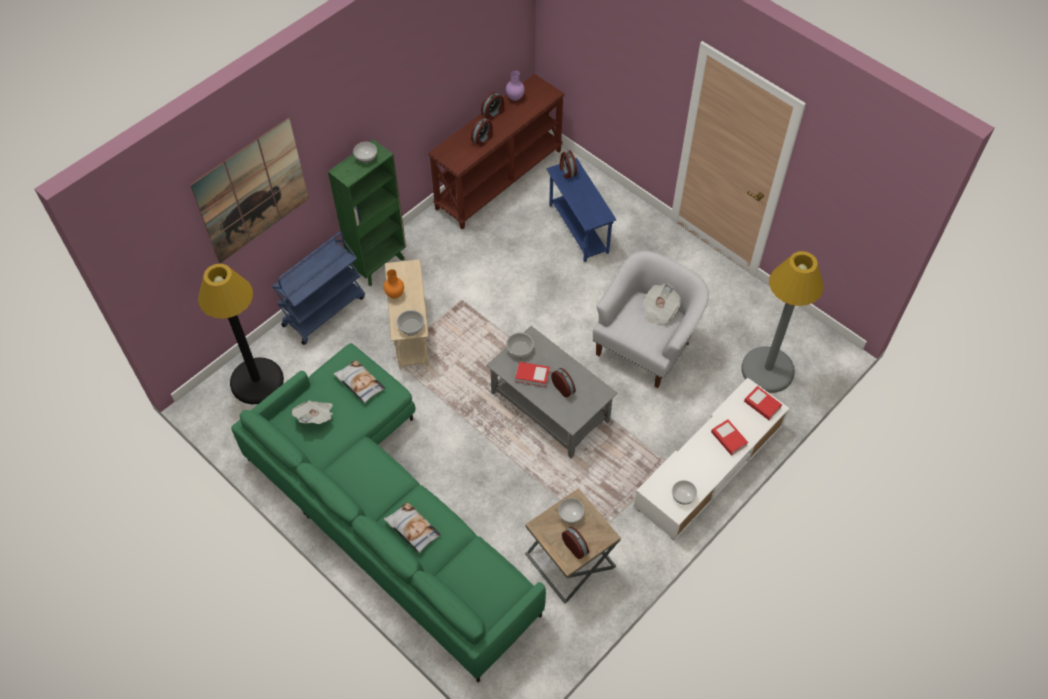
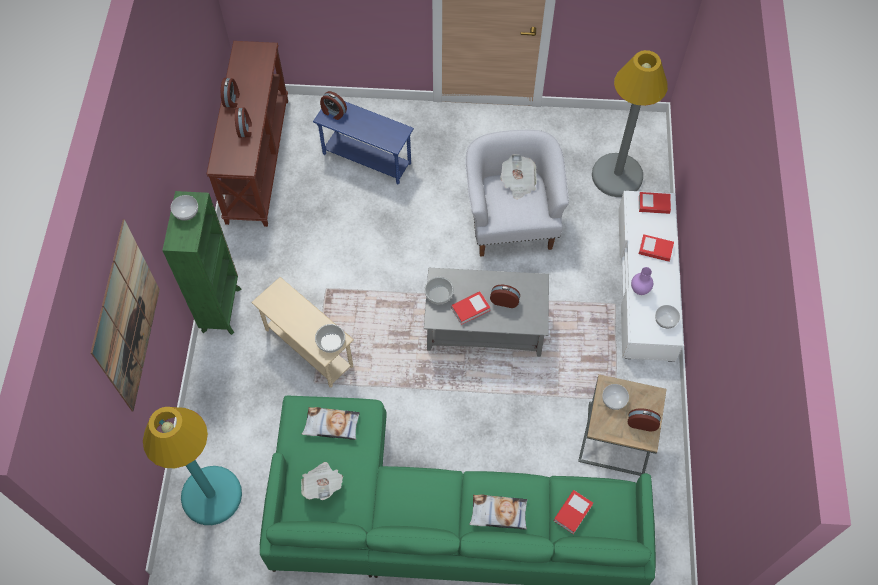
camera: 40 degrees left, 5 degrees up
black floor lamp [198,264,284,404] -> turquoise floor lamp [143,407,242,525]
blue cart [272,232,365,345] -> none
orange vase [384,269,404,299] -> none
purple vase [506,71,525,101] -> purple vase moved to [631,267,653,295]
none -> book [553,490,593,534]

